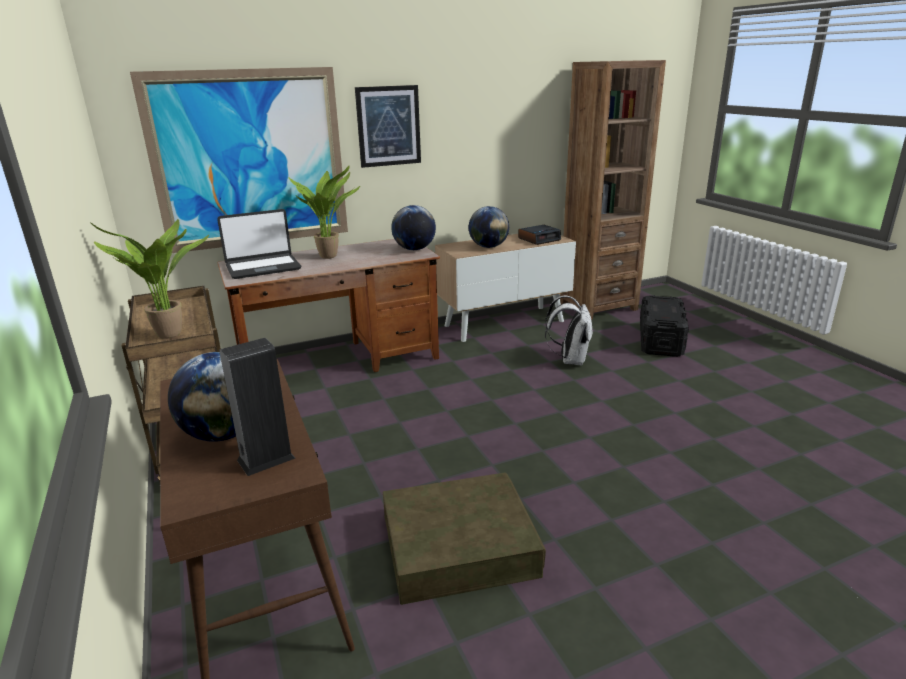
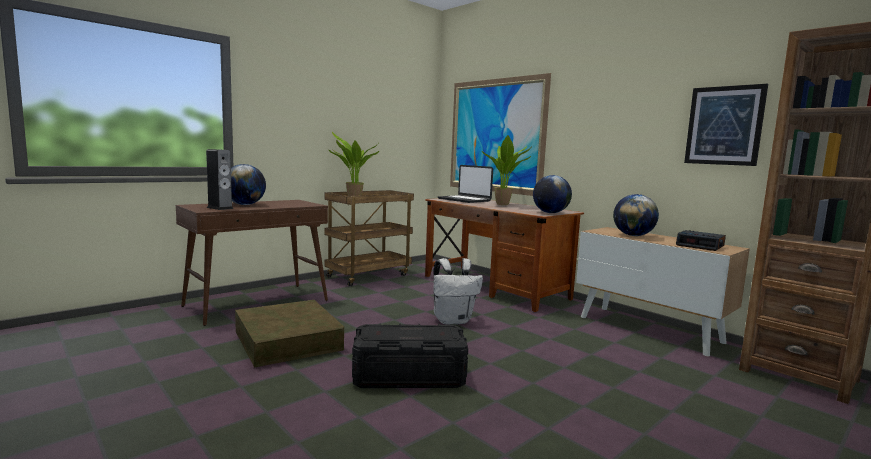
camera: 70 degrees right, 15 degrees down
picture [355,85,421,168] -> picture moved to [684,84,768,166]
white backpack [545,295,593,366] -> white backpack moved to [433,258,483,325]
black storage box [640,295,689,357] -> black storage box moved to [352,323,468,388]

